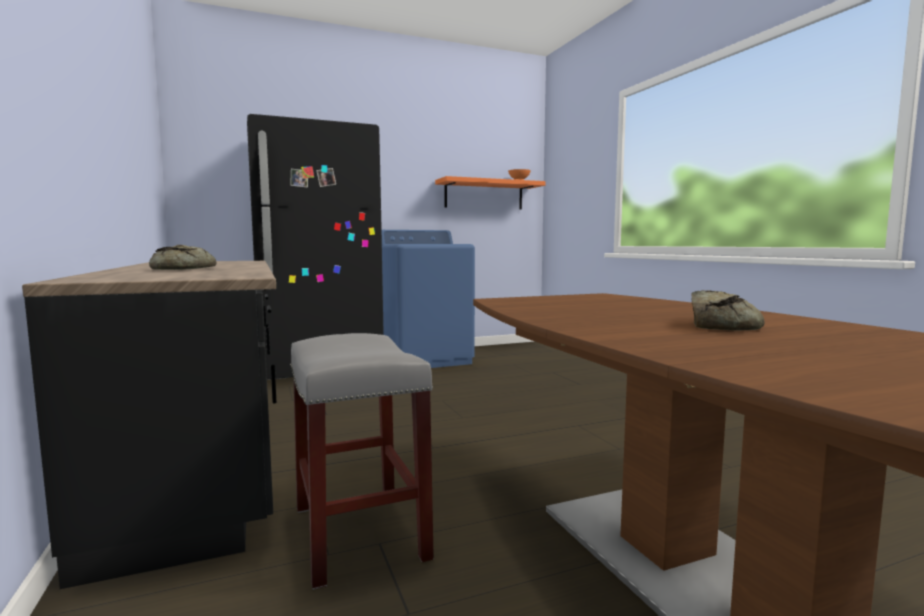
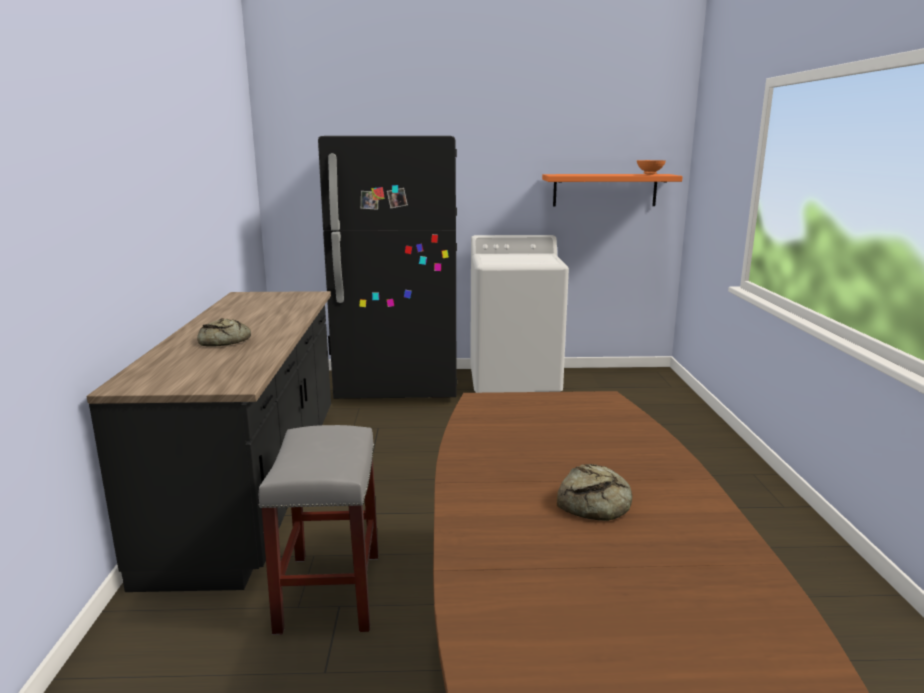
camera: 20 degrees right, 10 degrees up
blue washing machine [382,230,475,368] -> white washing machine [470,235,569,393]

